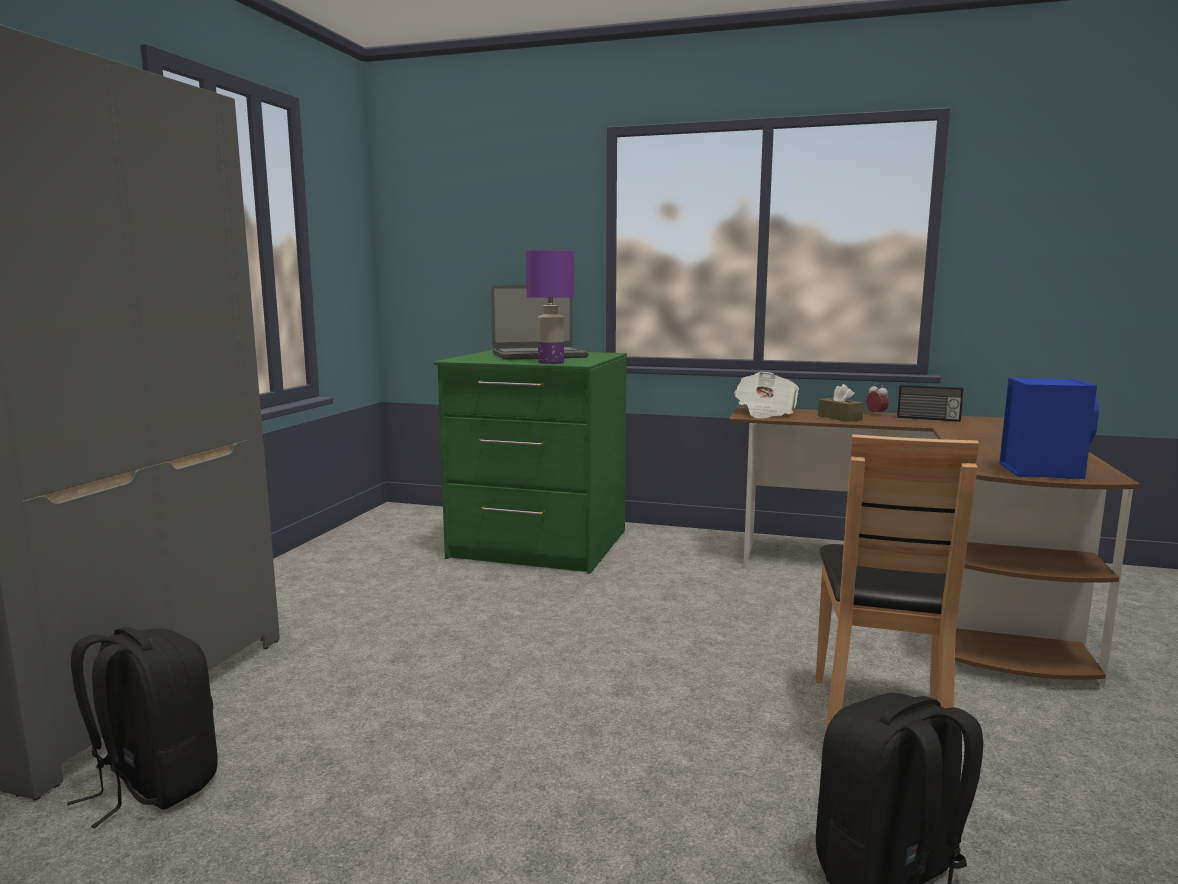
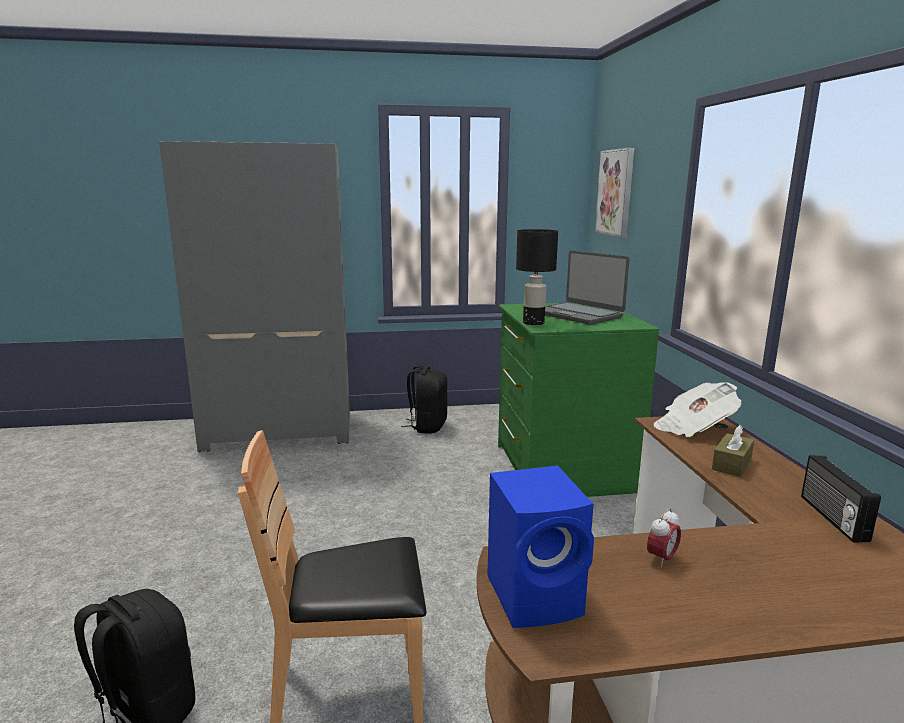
camera: 65 degrees right, 5 degrees up
black backpack [67,627,217,828] -> black backpack moved to [401,365,448,434]
purple table lamp [526,250,574,364] -> black table lamp [516,229,558,325]
alarm clock [866,383,889,416] -> alarm clock moved to [647,508,681,568]
none -> picture [595,148,634,238]

